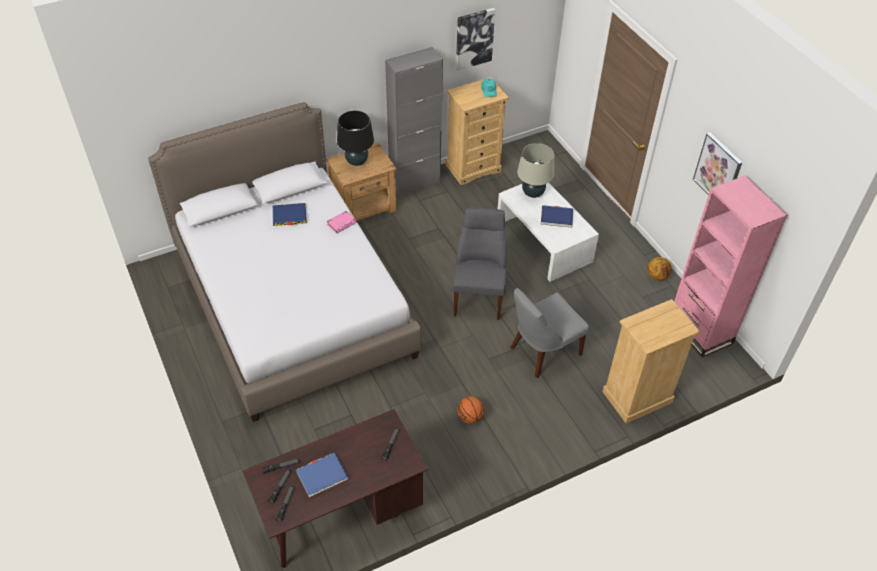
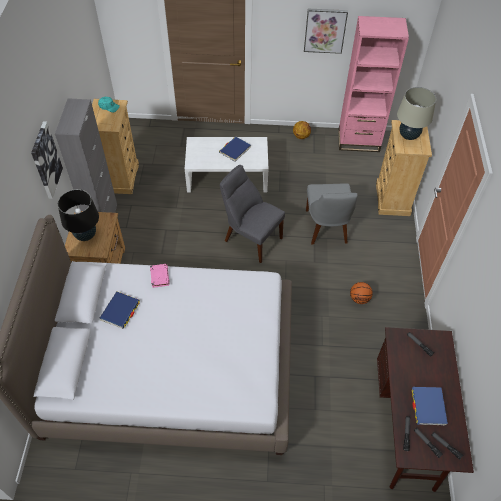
camera: 60 degrees left, 5 degrees up
picture [456,8,495,71] -> picture moved to [31,121,63,199]
beige table lamp [517,143,554,198] -> beige table lamp moved to [397,87,436,140]

